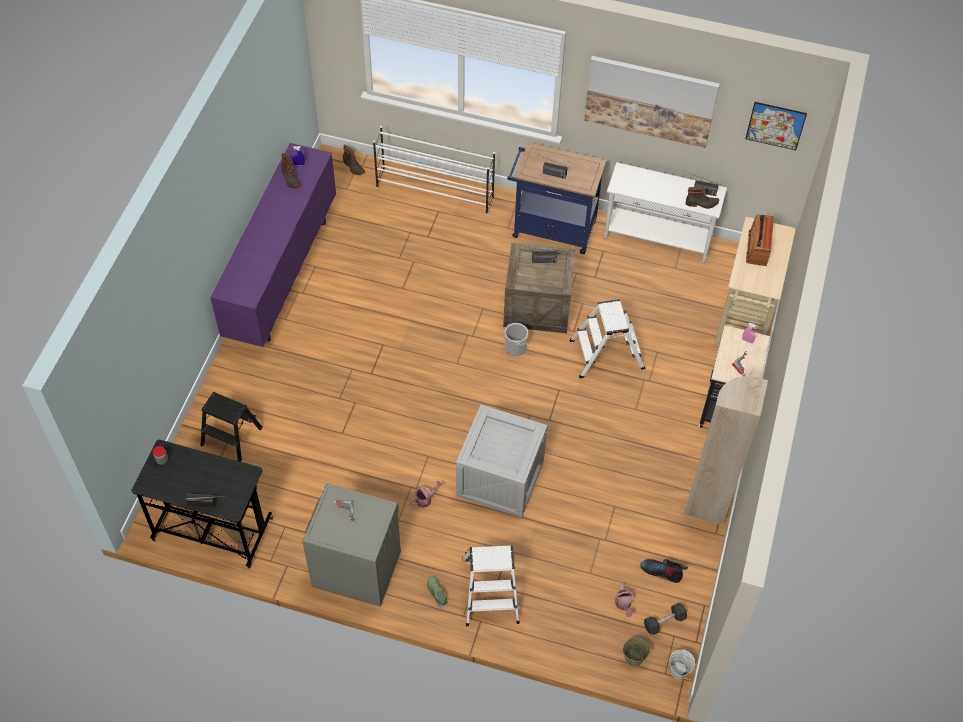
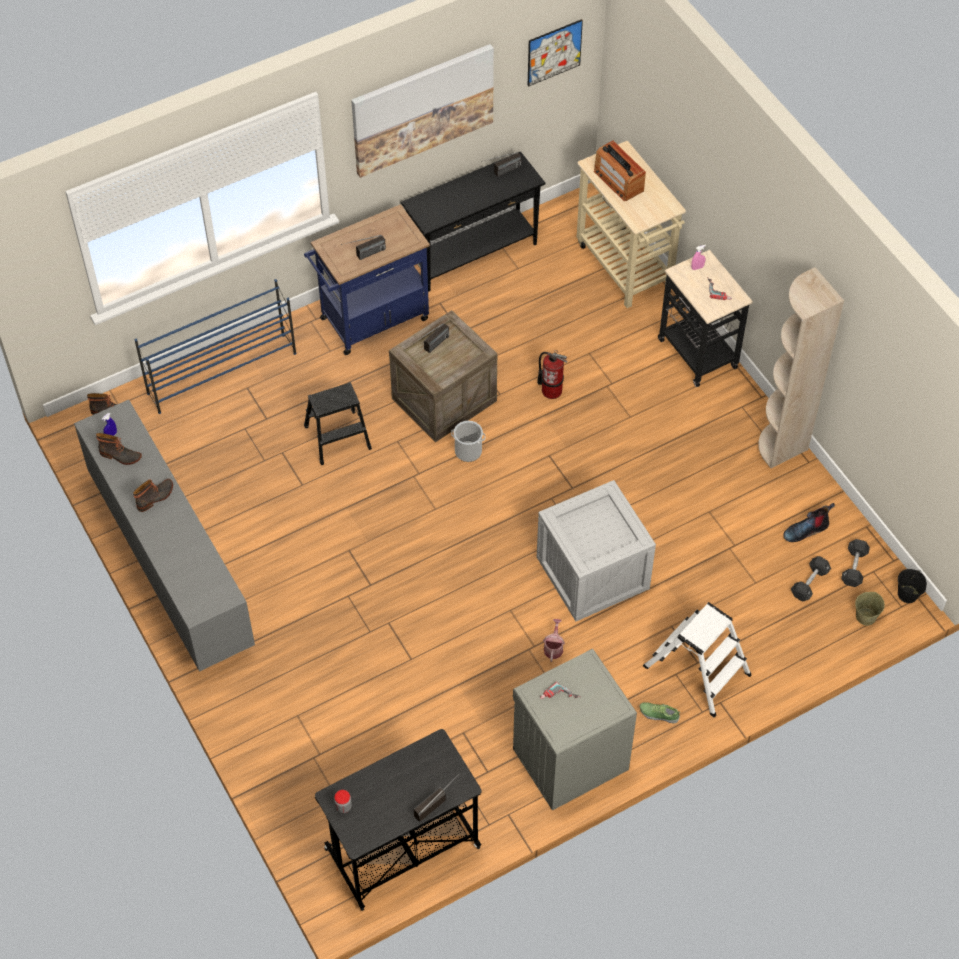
camera: 45 degrees left, 0 degrees up
black step ladder [200,392,263,462] -> black step ladder moved to [304,382,372,465]
purple cabinet [210,143,336,347] -> grey cabinet [74,400,255,672]
white shoe rack [373,126,495,215] -> blue shoe rack [134,279,297,414]
white step ladder [569,299,646,378] -> fire extinguisher [537,350,568,399]
white console table [604,162,727,263] -> black console table [401,152,546,292]
watering can [615,582,634,617] -> black dumbbell [791,556,831,602]
white bucket [669,649,695,679] -> black bucket [898,569,927,603]
boot [686,187,719,209] -> boot moved to [133,479,173,512]

